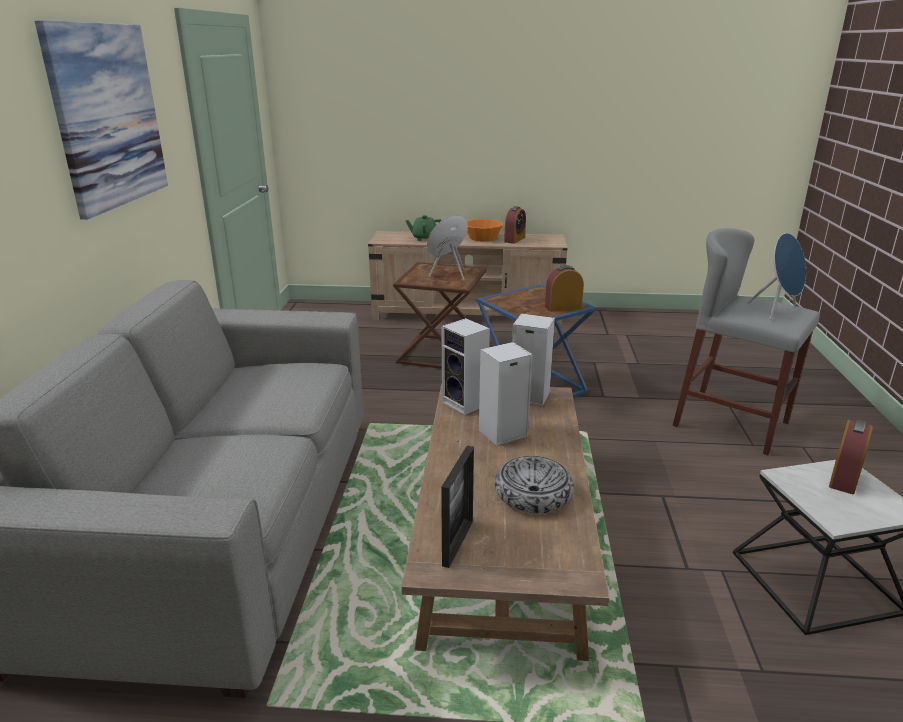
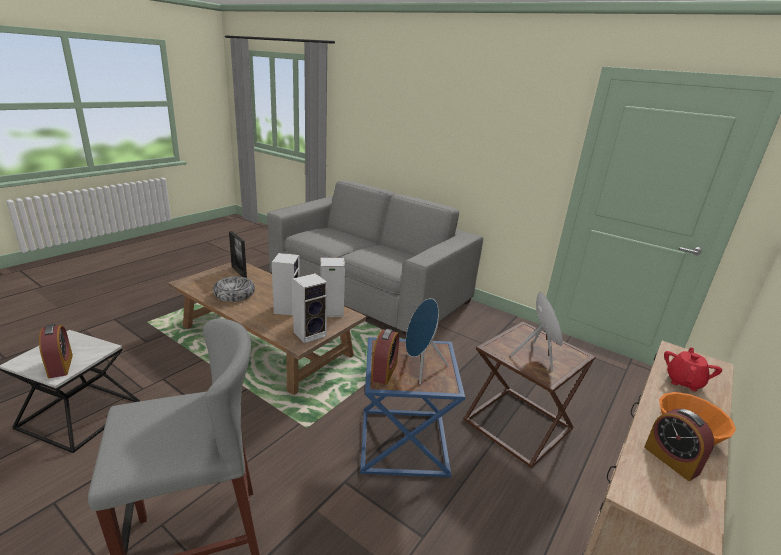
camera: 120 degrees right, 0 degrees up
picture [35,20,168,220] -> none
green teapot [406,215,441,241] -> red teapot [664,347,722,392]
blue speaker [747,233,806,320] -> blue speaker moved to [406,298,449,385]

